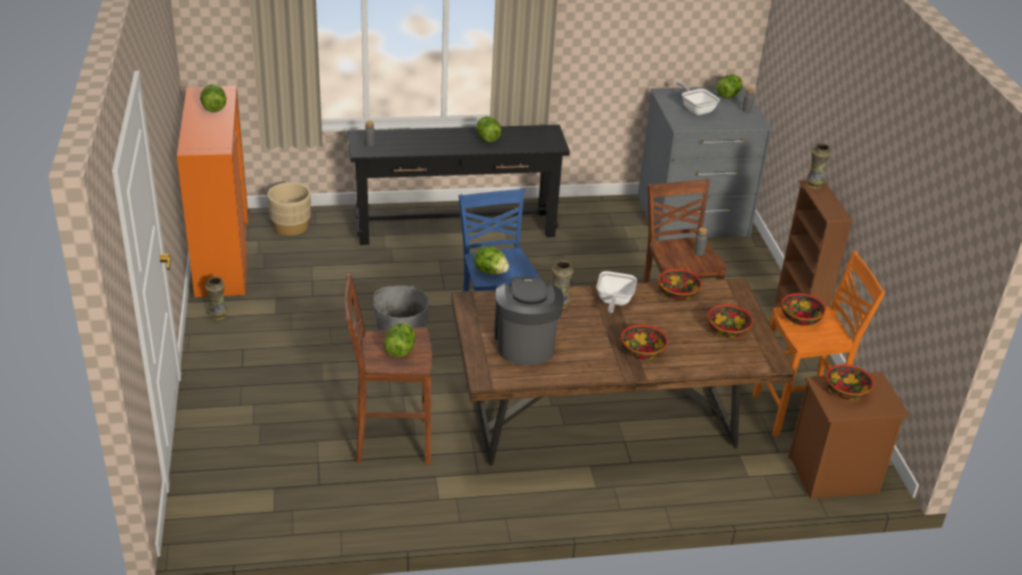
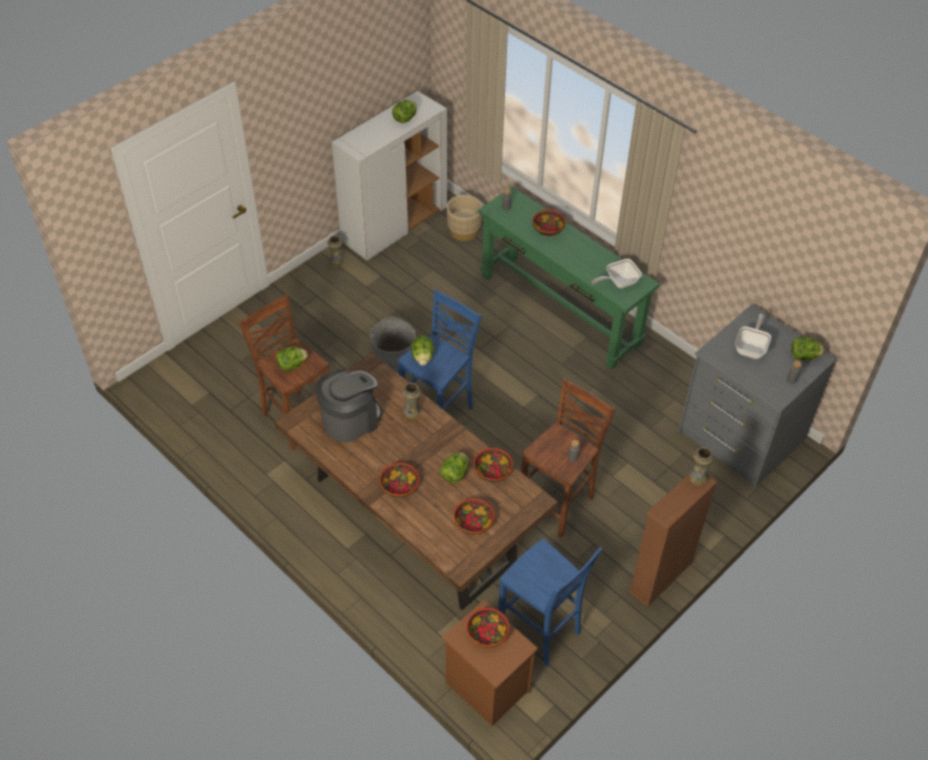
camera: 55 degrees right, 15 degrees up
orange cabinet [177,86,249,298] -> white cabinet [332,91,447,260]
black console table [348,125,570,245] -> green console table [478,187,660,369]
lettuce [476,116,501,142] -> lettuce moved to [440,453,468,483]
frying pan [597,271,637,313] -> frying pan moved to [592,259,642,288]
orange stool [753,251,885,437] -> blue stool [498,539,603,667]
bowl [781,293,826,326] -> bowl moved to [533,210,565,236]

